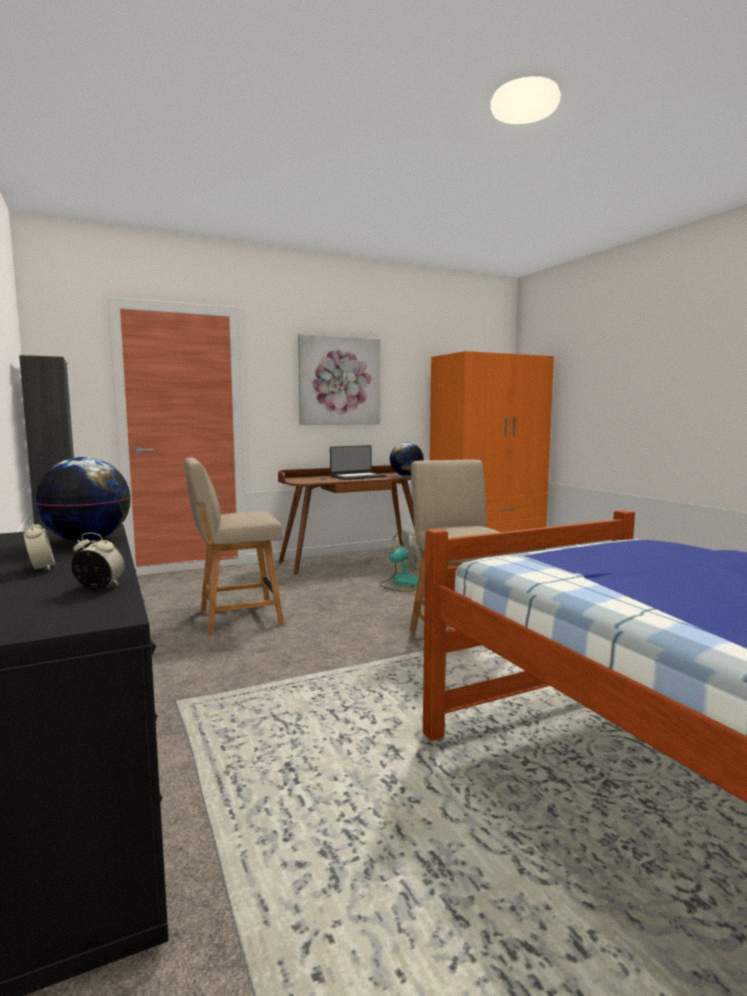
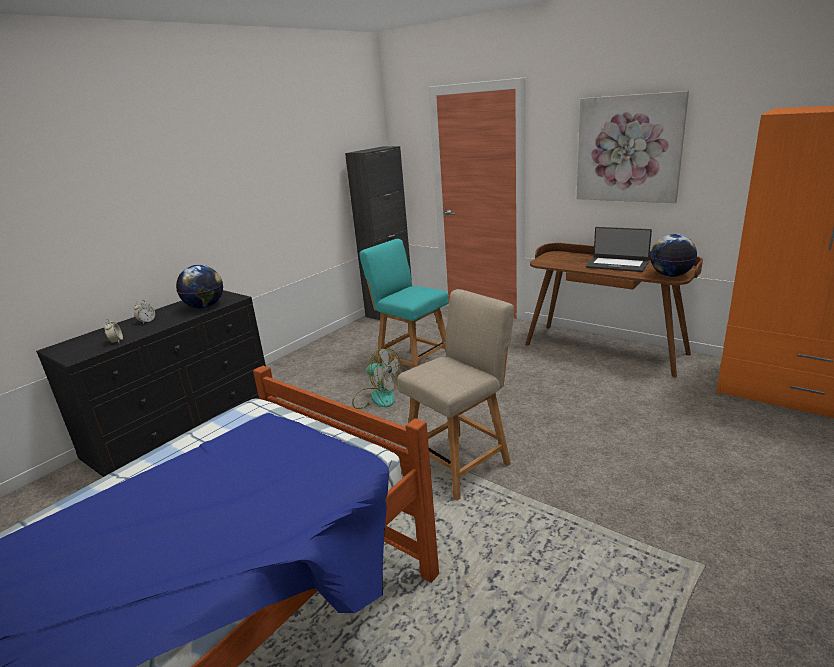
camera: 65 degrees right, 15 degrees up
beige chair [184,458,284,635] -> turquoise chair [359,239,449,368]
fan [380,530,423,592] -> fan moved to [352,347,402,409]

